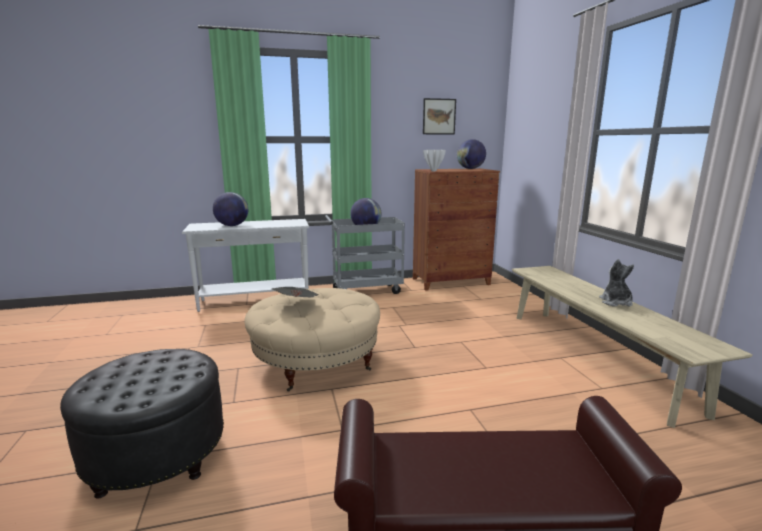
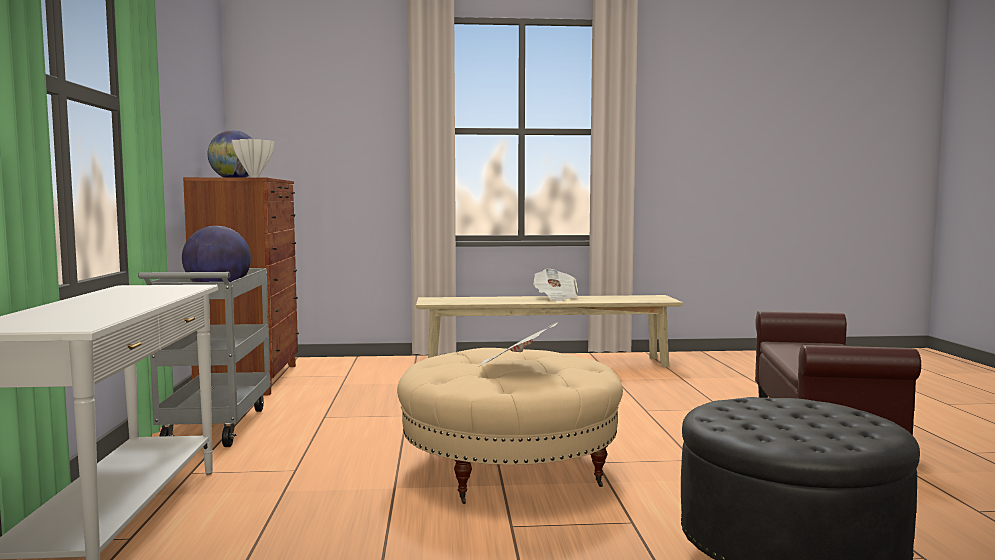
camera: 80 degrees left, 10 degrees down
globe [213,192,248,226] -> none
picture [423,98,456,134] -> none
plush toy [599,259,634,307] -> newspaper [533,269,578,301]

